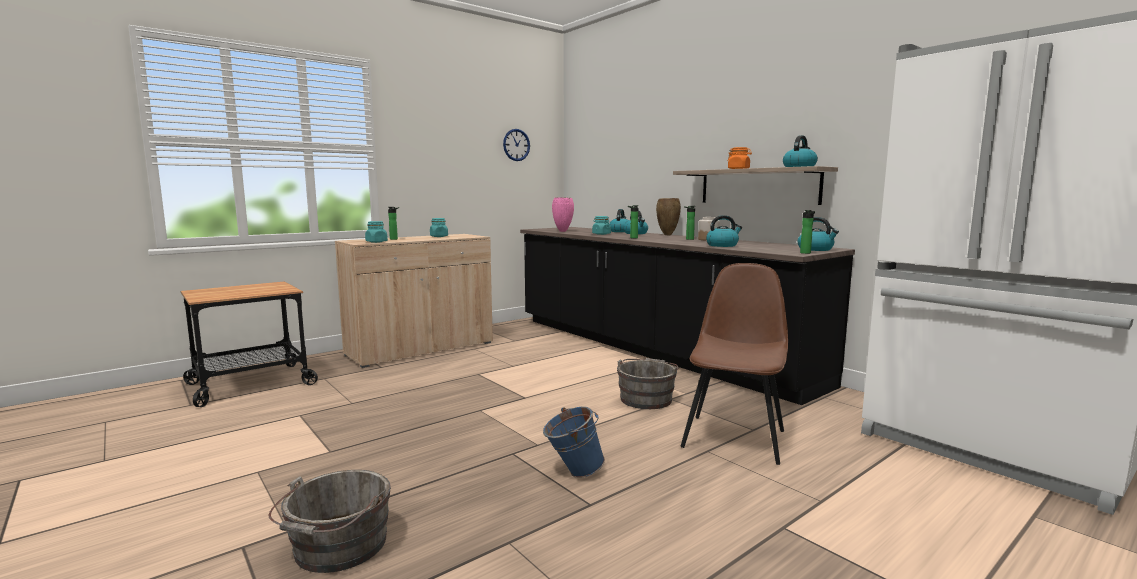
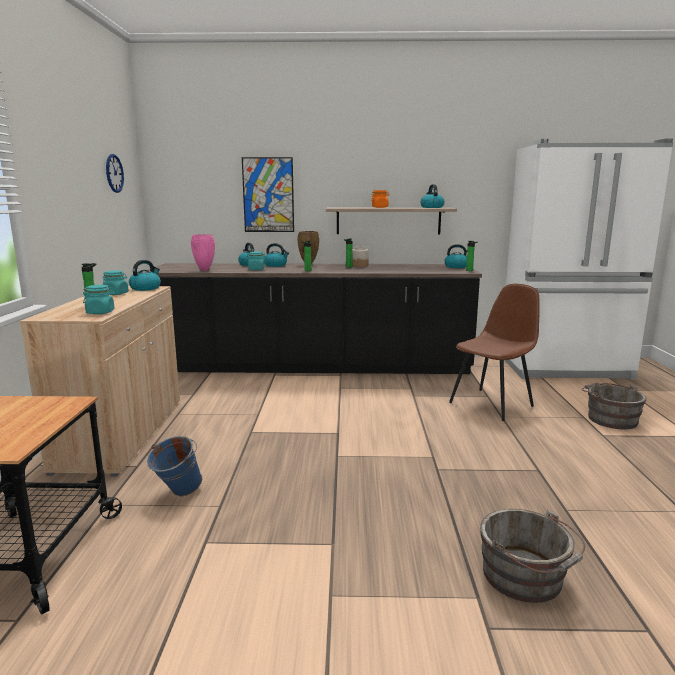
camera: 50 degrees left, 5 degrees up
blue bucket [543,407,605,478] -> blue bucket moved to [147,436,202,496]
grey bucket [617,358,679,409] -> grey bucket moved to [582,383,646,429]
brown chair [680,263,788,465] -> brown chair turned 75 degrees clockwise [449,284,540,421]
kettle [706,215,742,247] -> kettle moved to [129,260,161,291]
none -> picture [242,157,294,232]

